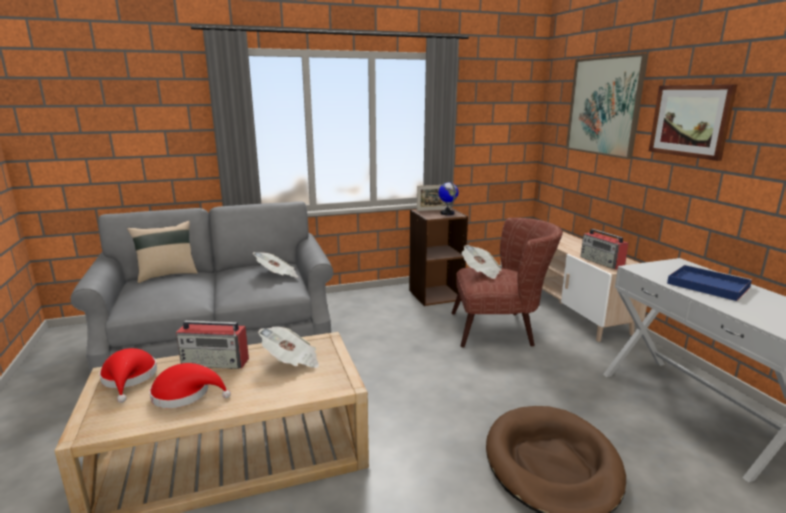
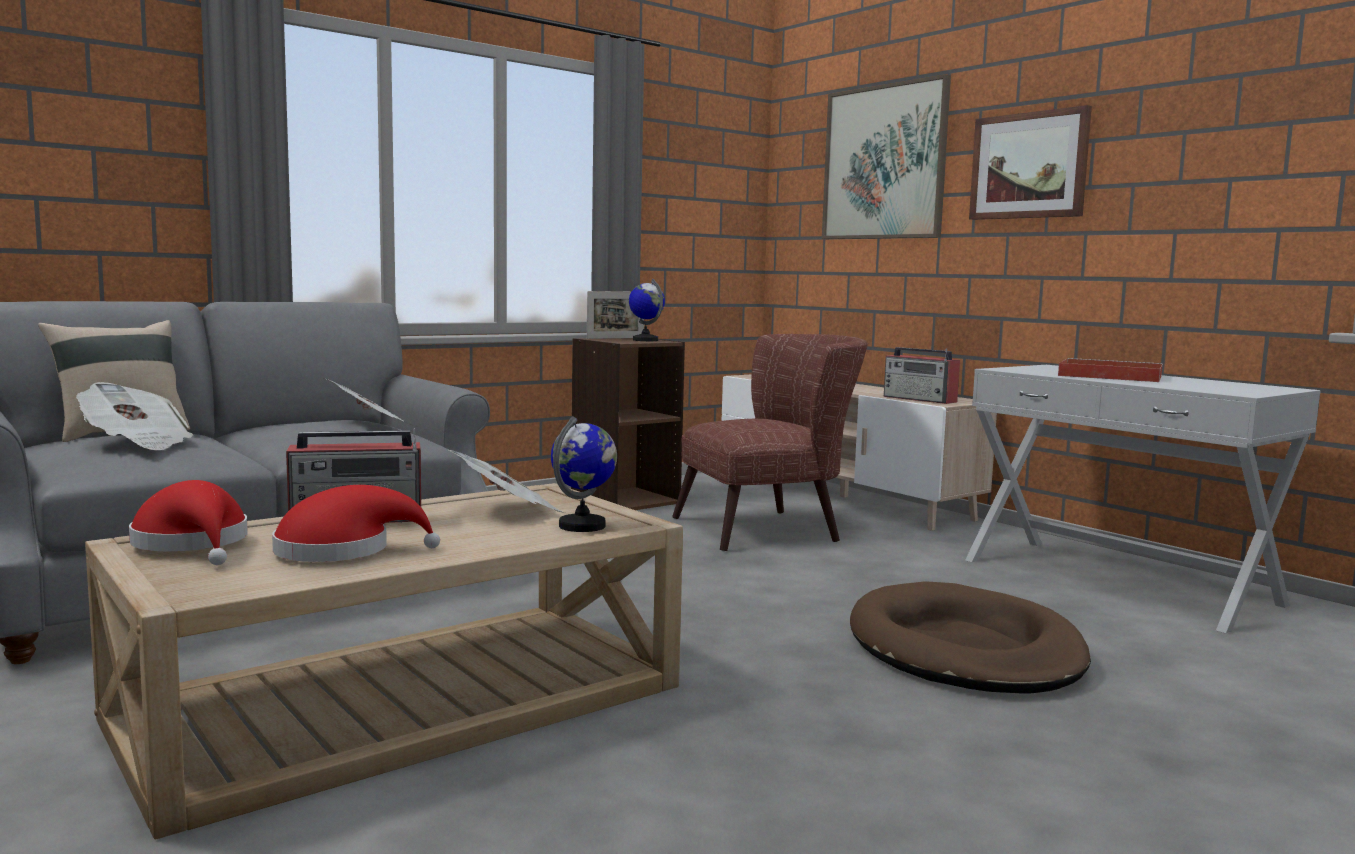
camera: 20 degrees left, 10 degrees down
newspaper [461,245,502,279] -> newspaper moved to [76,382,193,450]
blue tray [667,265,752,301] -> red tray [1058,358,1163,382]
none -> globe [551,416,617,532]

